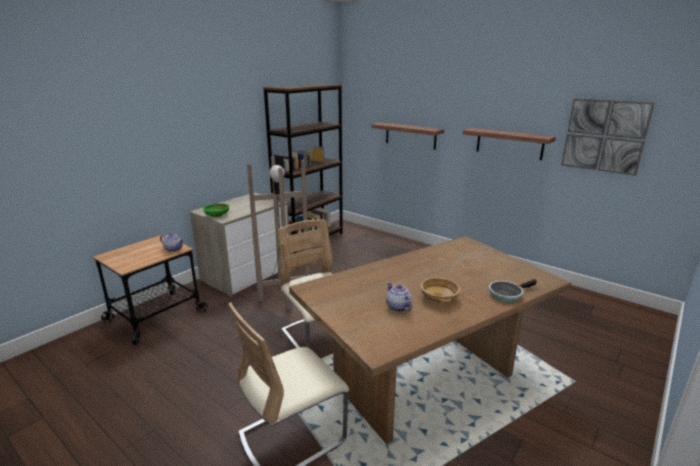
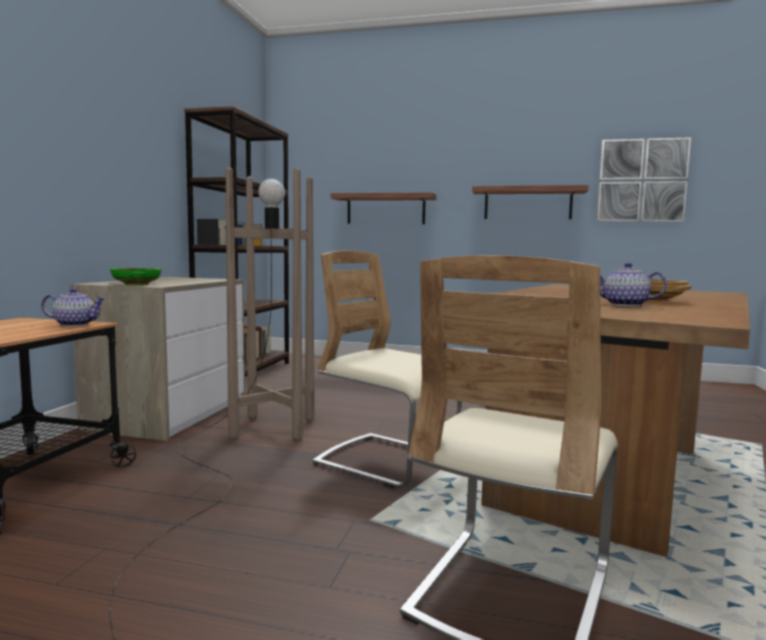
camera: 25 degrees left, 15 degrees down
frying pan [489,279,537,302] -> none

